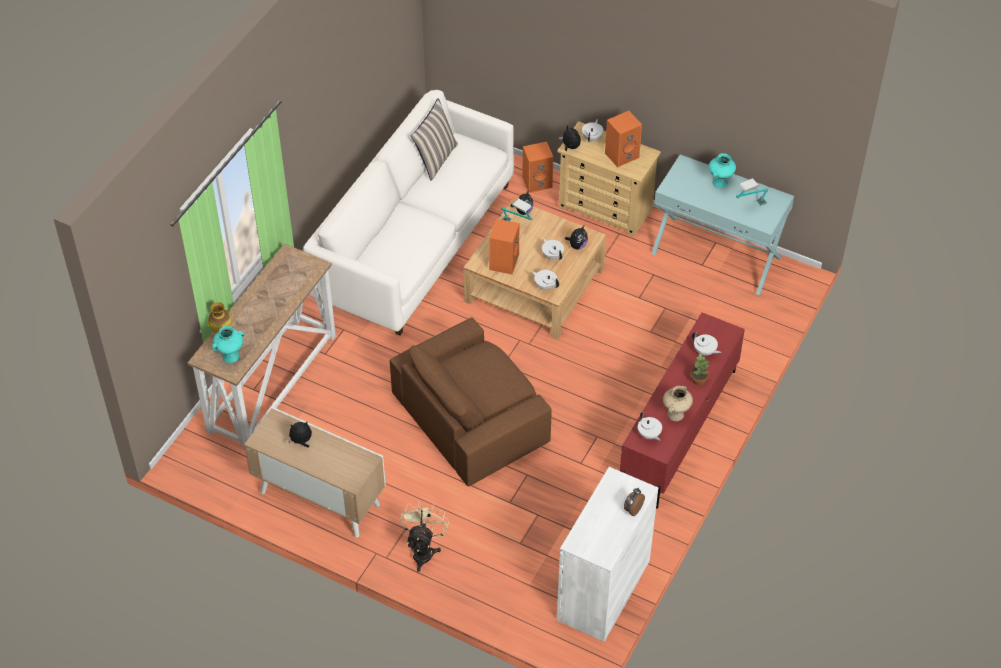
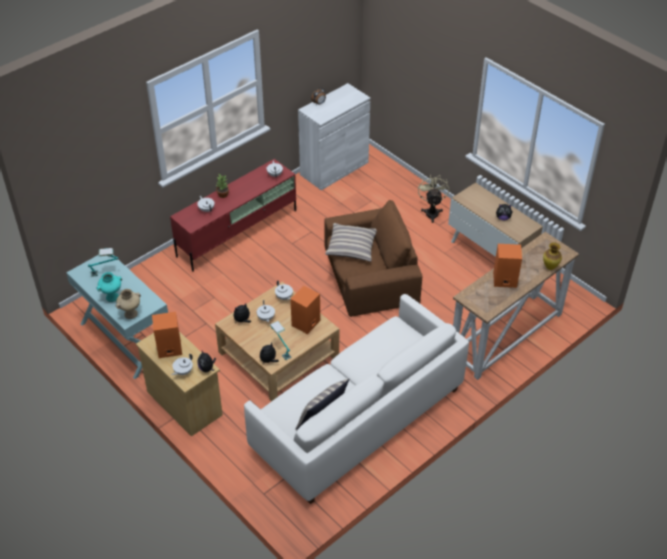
camera: 160 degrees left, 5 degrees down
turquoise vase [211,326,244,363] -> none
beige fan [400,501,449,572] -> beige fan turned 150 degrees clockwise [418,174,449,223]
orange speaker [522,142,553,193] -> orange speaker moved to [493,244,522,288]
beige vase [663,386,693,421] -> beige vase moved to [116,289,141,319]
none -> pillow [325,223,377,262]

